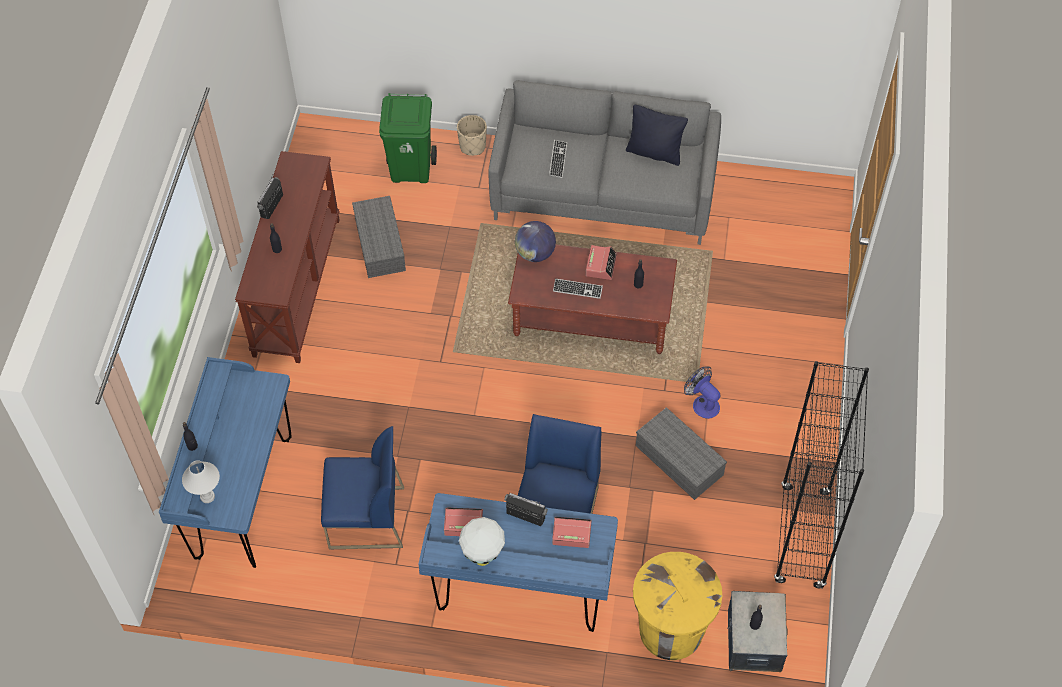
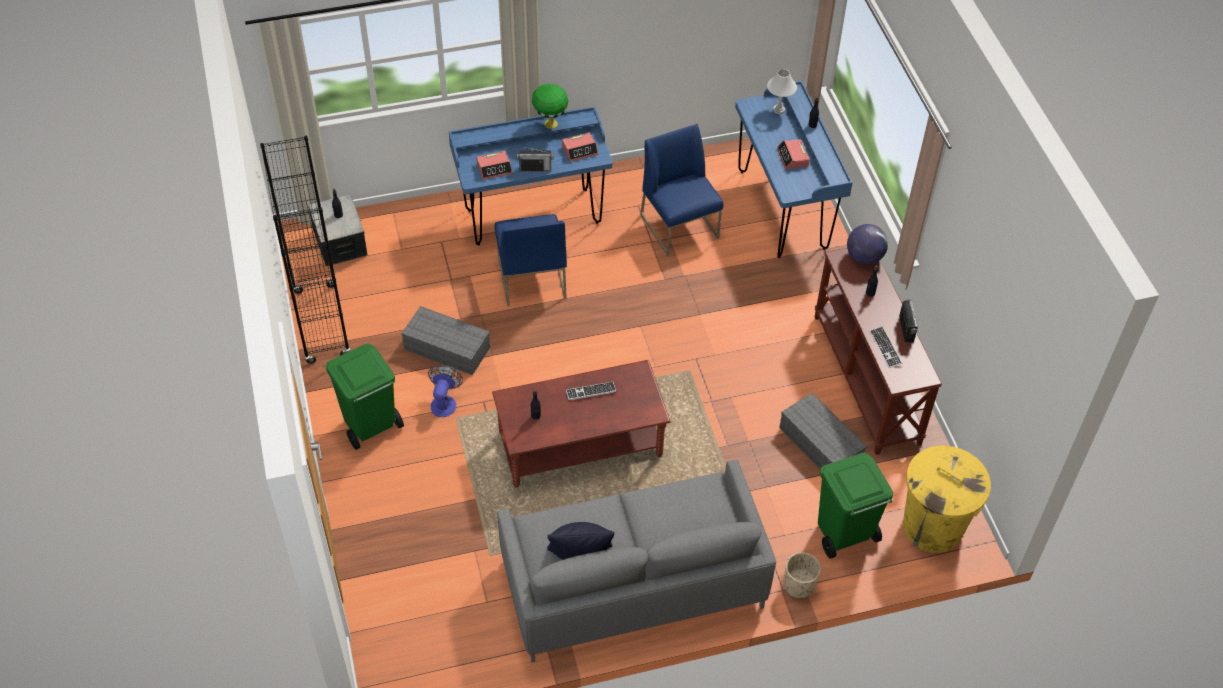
camera: 155 degrees right, 5 degrees down
blue chair [321,426,404,549] -> blue chair turned 90 degrees clockwise [640,124,724,256]
white table lamp [459,517,505,566] -> green table lamp [532,84,568,129]
globe [515,221,556,262] -> globe moved to [847,224,888,265]
keyboard [549,140,567,178] -> keyboard moved to [870,326,902,368]
alarm clock [586,245,617,280] -> alarm clock moved to [777,139,810,170]
yellow trash can [633,552,722,660] -> yellow trash can moved to [903,446,991,553]
fan [684,366,720,419] -> fan turned 105 degrees counterclockwise [428,365,463,417]
none -> green trash can [326,344,404,450]

